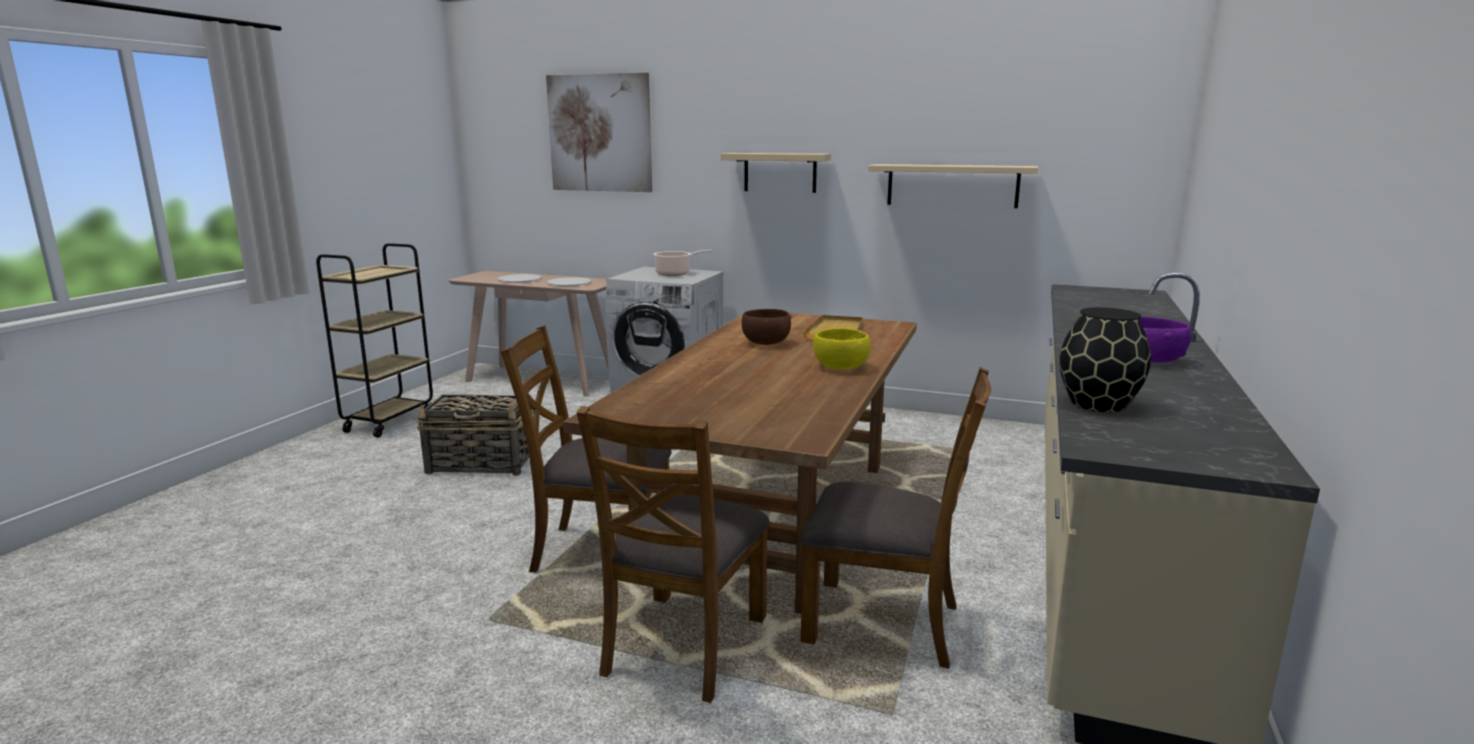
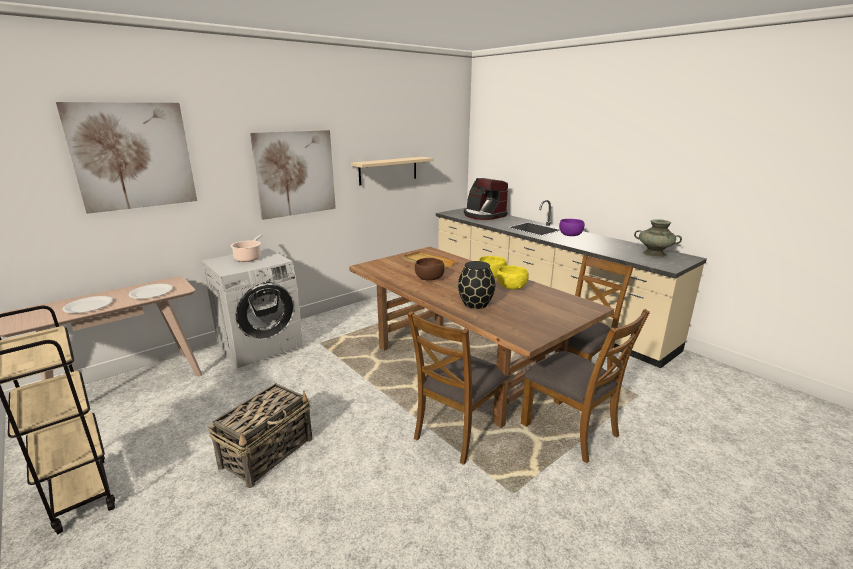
camera: 60 degrees left, 5 degrees up
beige shelf [721,153,831,193] -> picture [250,130,336,220]
black vase [1059,307,1151,412] -> black vase moved to [458,261,495,309]
none -> coffee machine [464,178,508,220]
none -> yellow bowl [497,265,529,290]
none -> turquoise vase [634,219,682,257]

